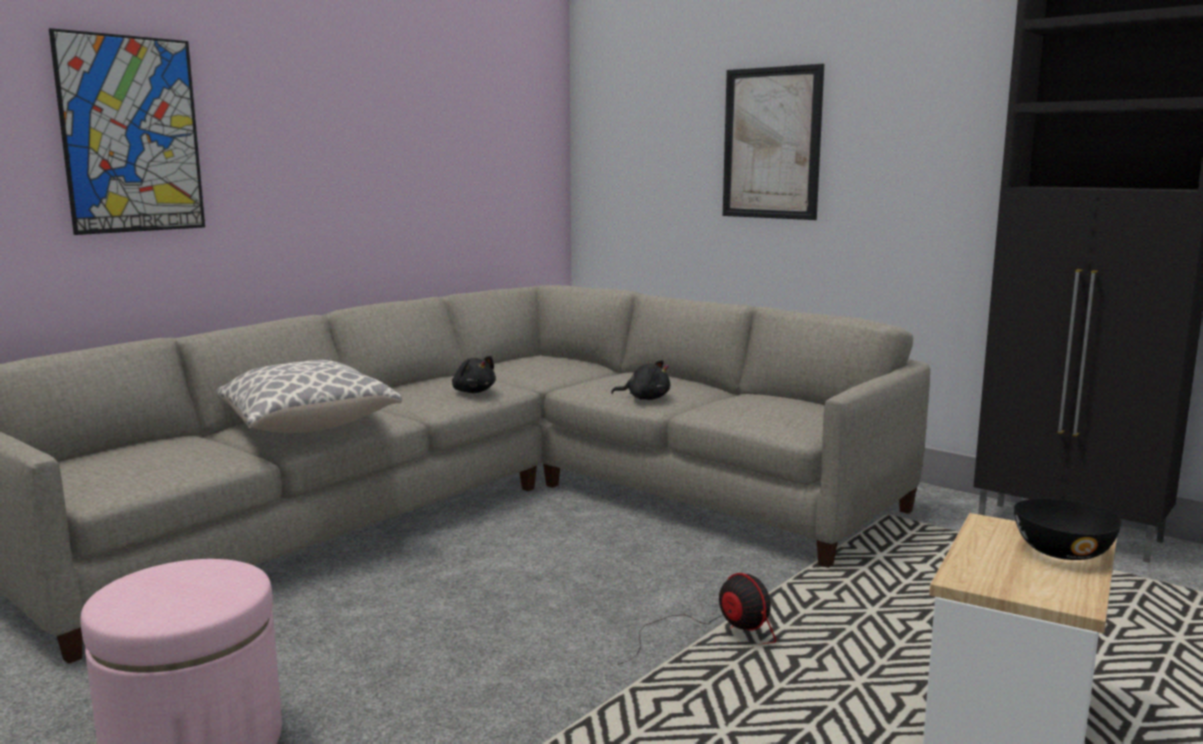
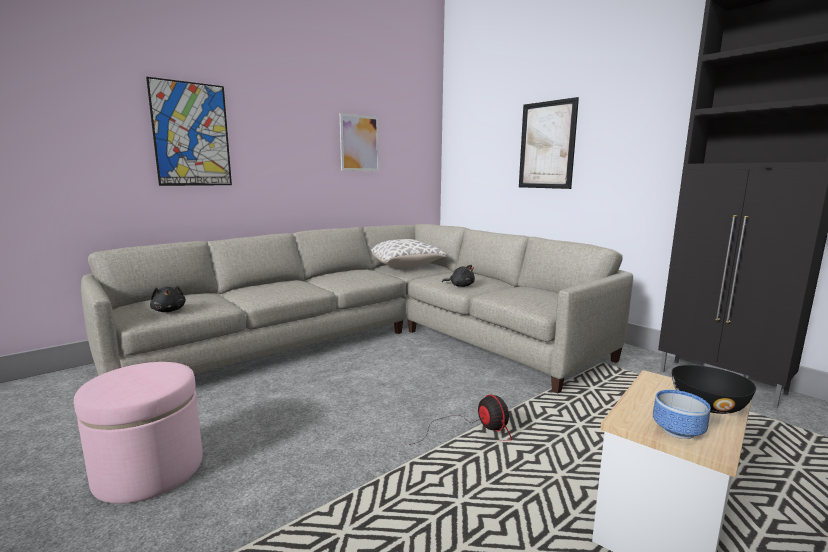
camera: 10 degrees right, 0 degrees up
pillow [216,360,402,433] -> pillow moved to [371,239,446,268]
black plush toy [452,356,496,393] -> black plush toy moved to [150,286,186,312]
none -> picture [340,113,379,171]
none -> bowl [653,390,711,439]

